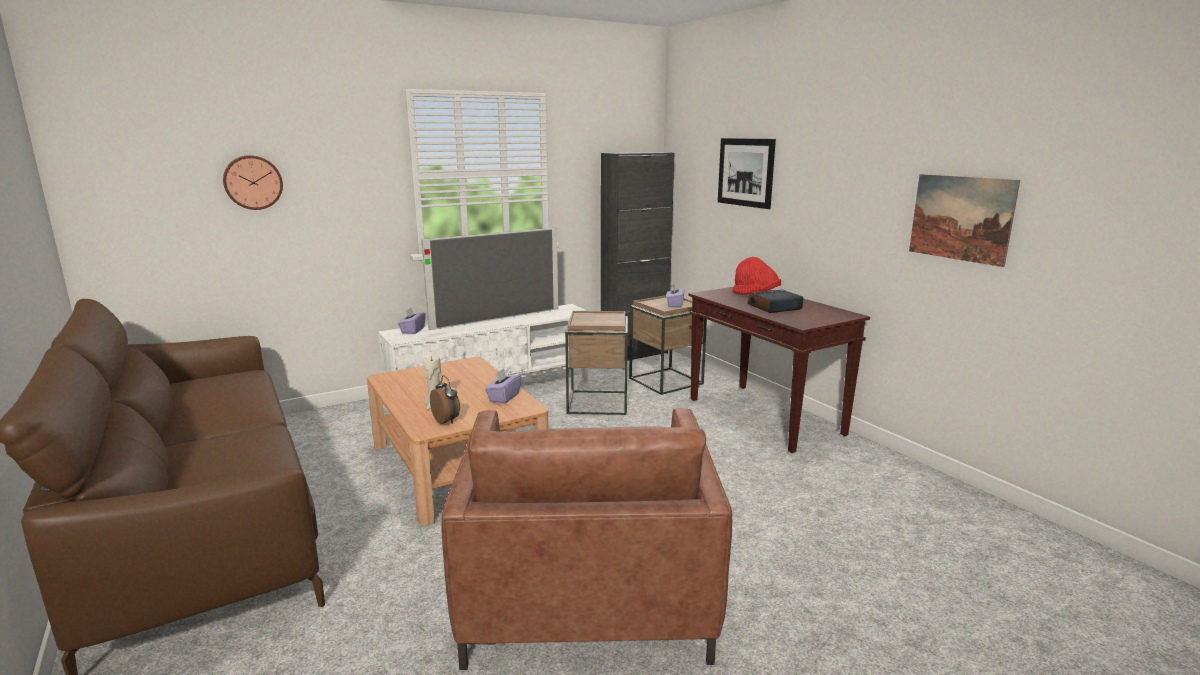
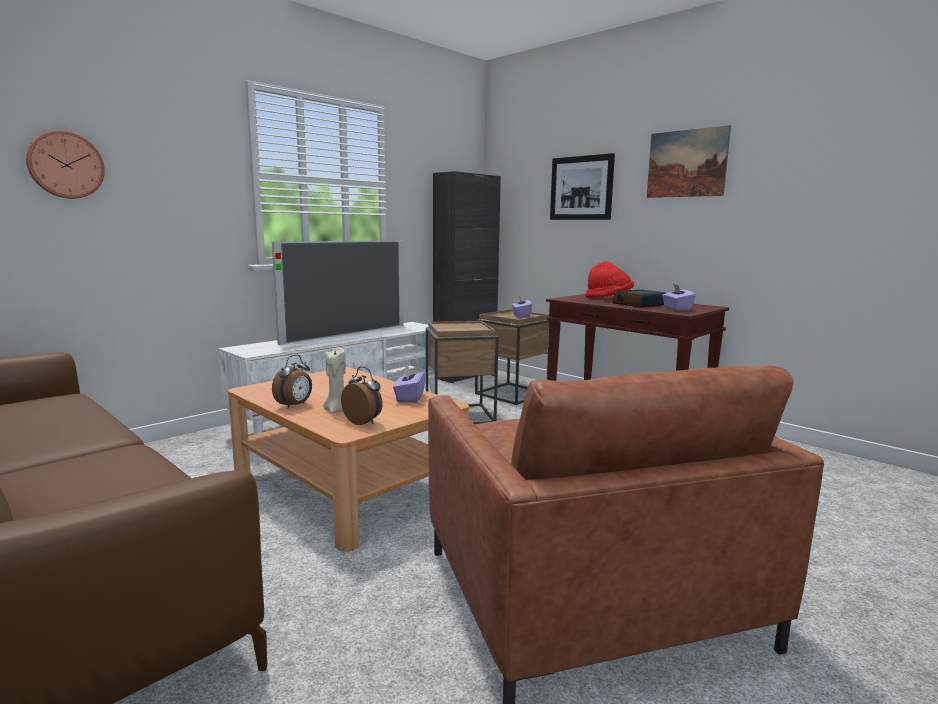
camera: 15 degrees left, 5 degrees down
purple tissue box [398,308,426,334] -> purple tissue box moved to [662,284,695,311]
picture [909,174,1020,267] -> picture moved to [647,125,731,198]
none -> alarm clock [272,355,312,409]

